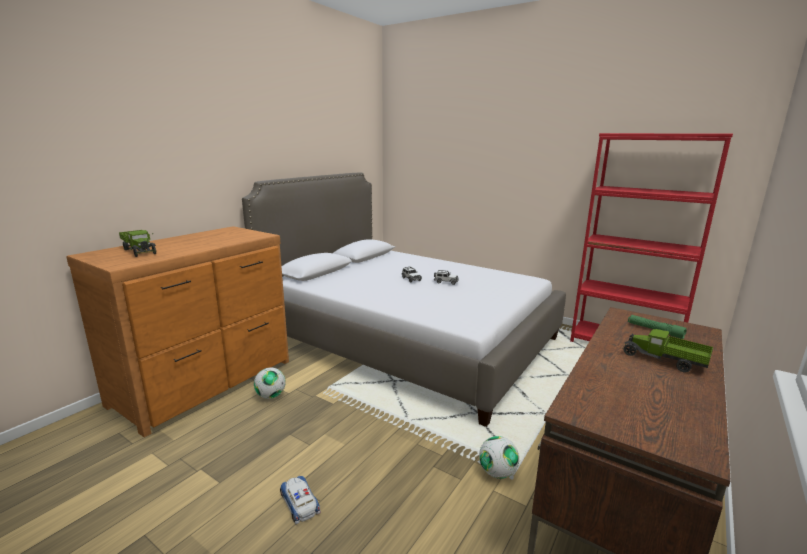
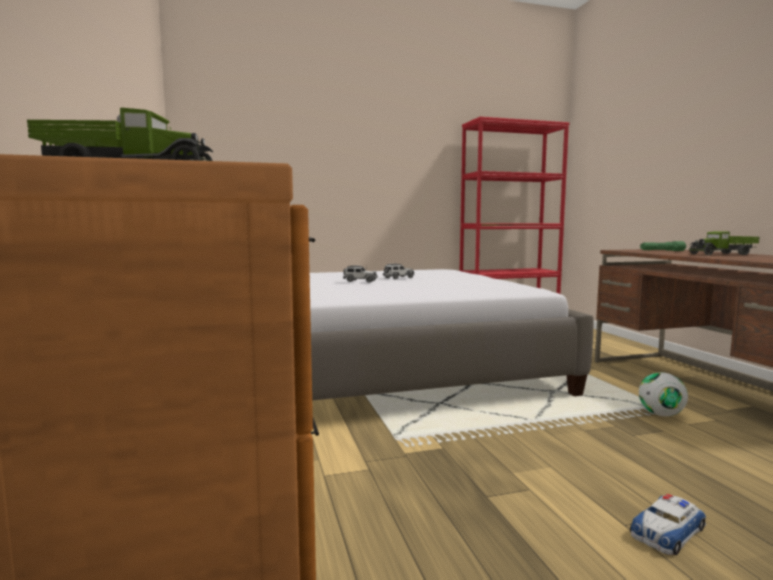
camera: 50 degrees left, 10 degrees down
football [254,367,286,399] -> none
toy car [280,476,321,524] -> toy car turned 45 degrees counterclockwise [630,494,706,555]

